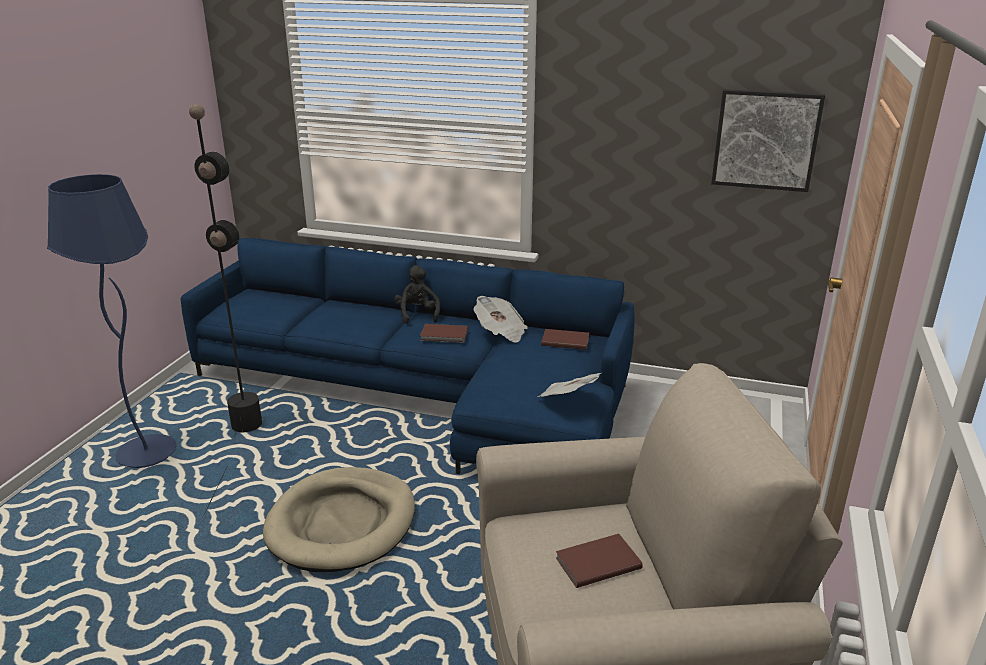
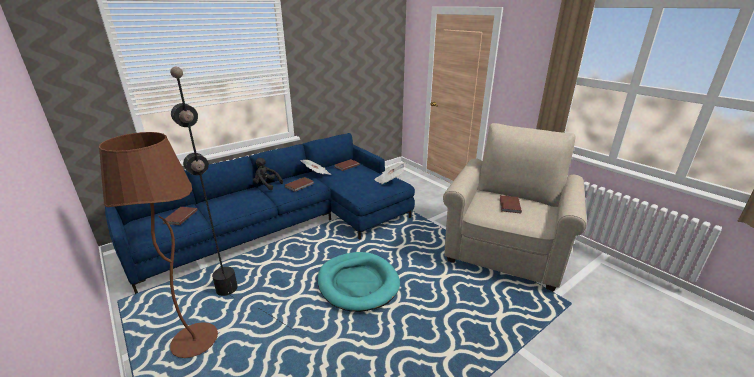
camera: 55 degrees left, 0 degrees up
blue floor lamp [47,174,177,468] -> brown floor lamp [99,132,218,358]
beige dog bed [263,467,415,572] -> turquoise dog bed [318,252,400,312]
picture [711,89,825,192] -> none
none -> brown book [163,207,198,225]

